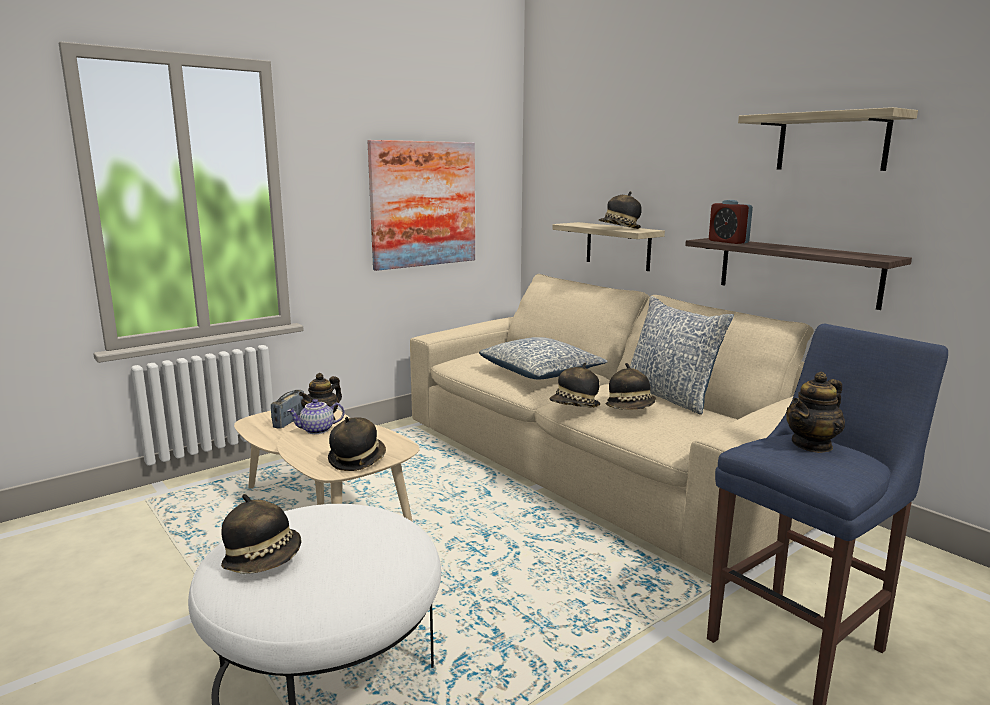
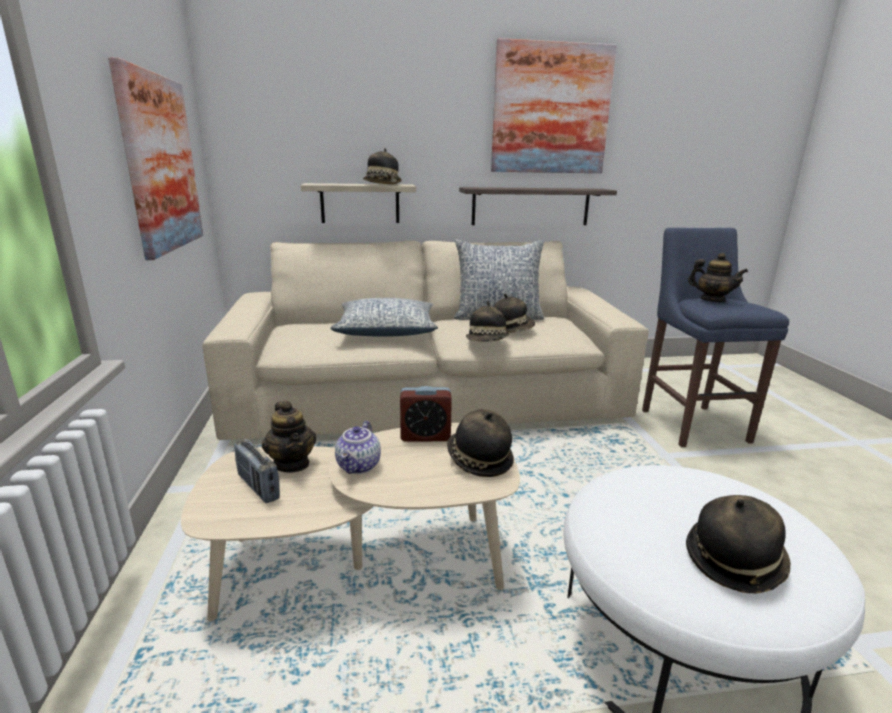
camera: 60 degrees left, 5 degrees up
alarm clock [709,200,753,244] -> alarm clock moved to [400,386,452,442]
shelf [738,107,918,171] -> picture [491,38,617,173]
teapot [786,371,845,453] -> teapot turned 45 degrees counterclockwise [688,253,748,302]

